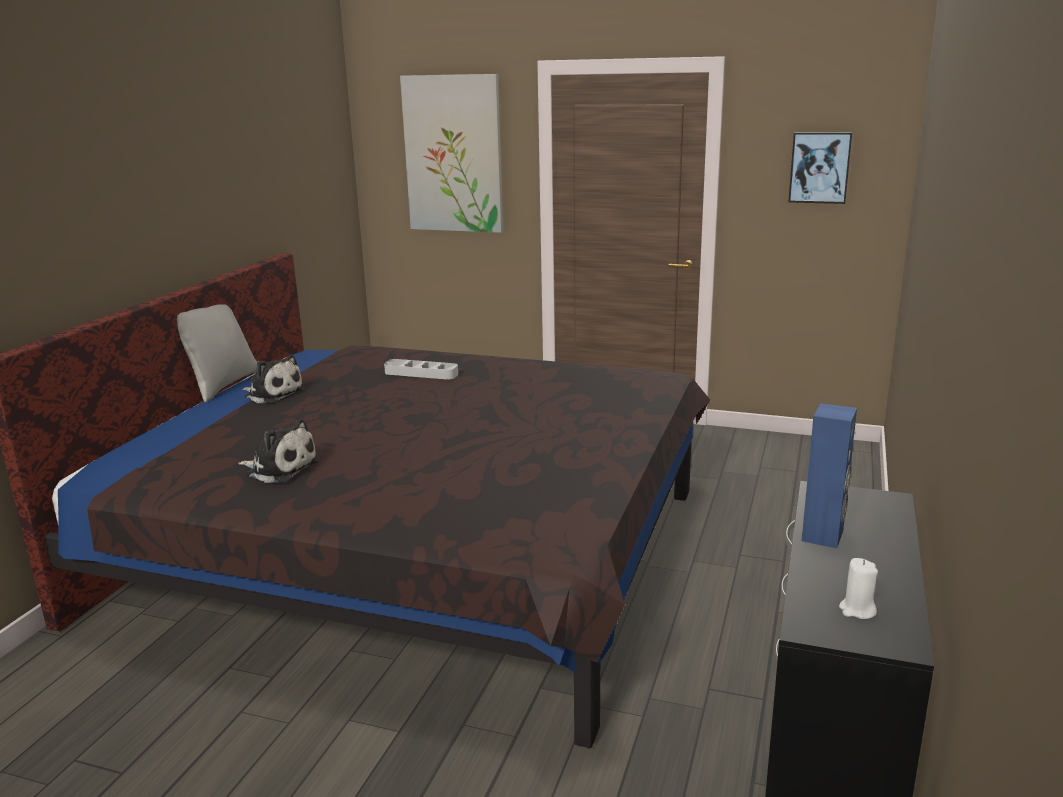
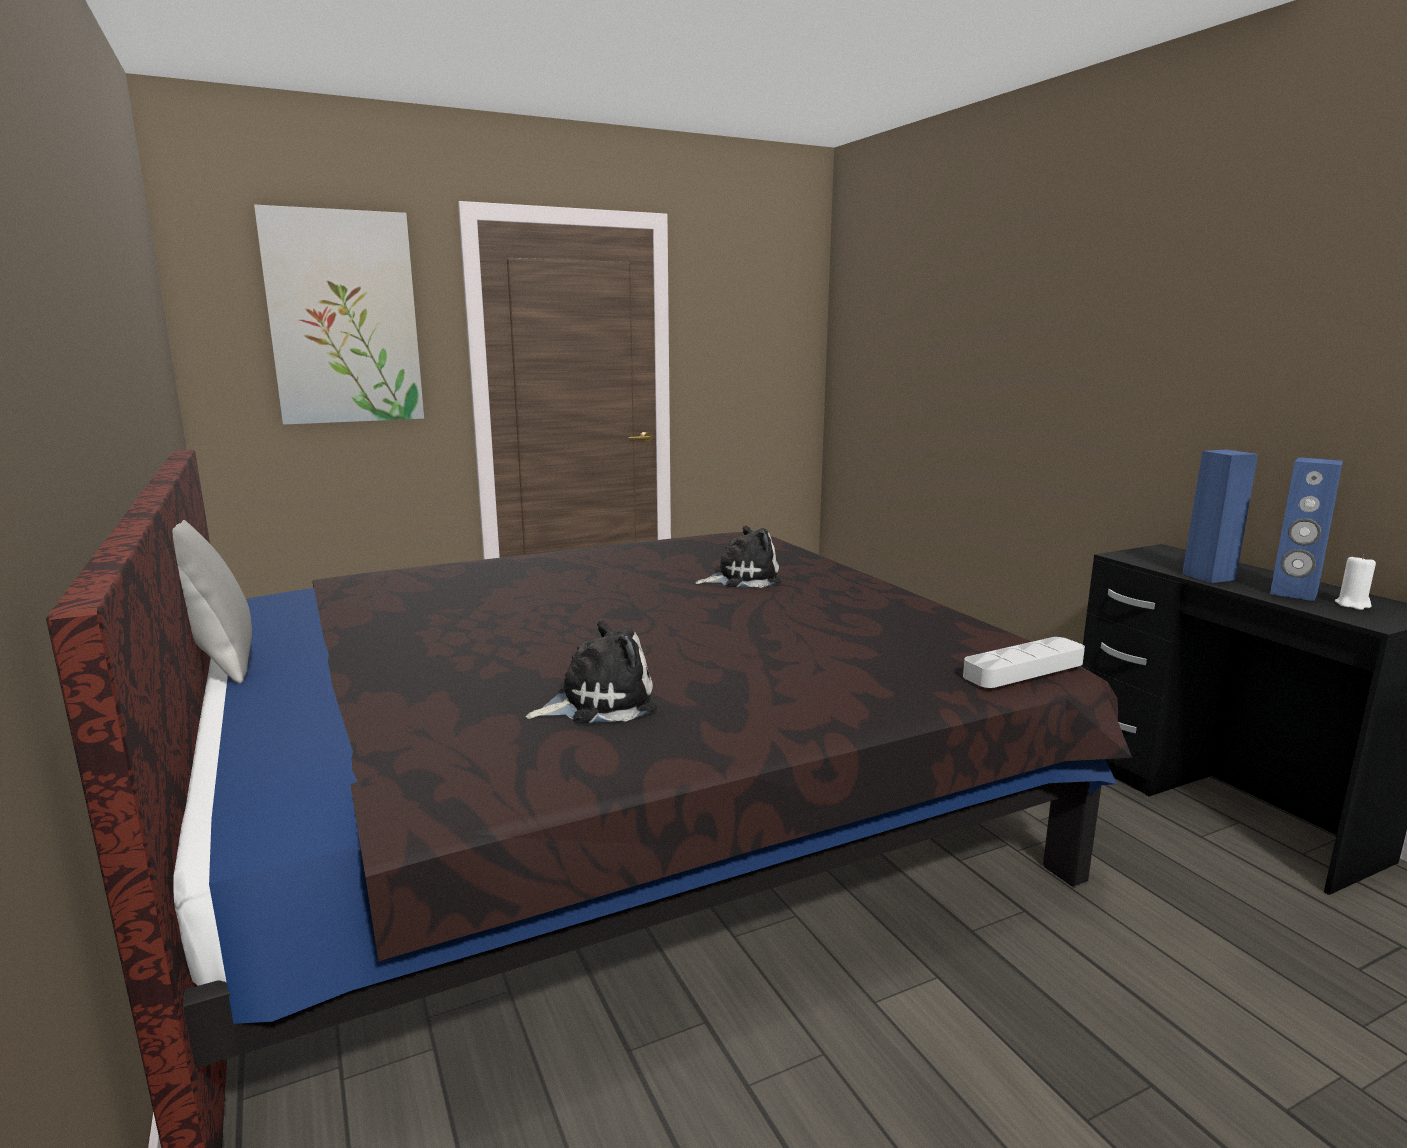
camera: 45 degrees left, 5 degrees down
plush toy [242,354,305,404] -> plush toy moved to [695,526,781,588]
grey tray [384,359,458,380] -> grey tray moved to [963,637,1085,688]
picture [789,132,852,204] -> none
none -> blue speaker [1270,457,1343,601]

